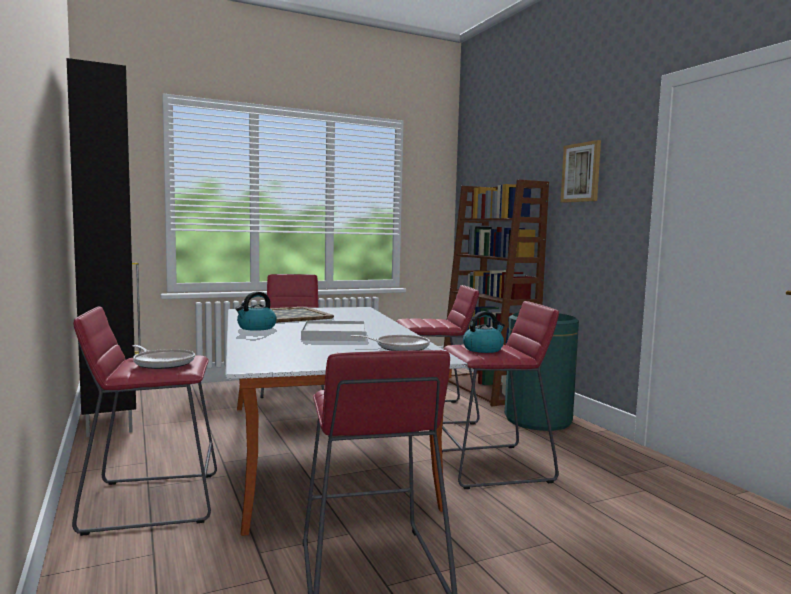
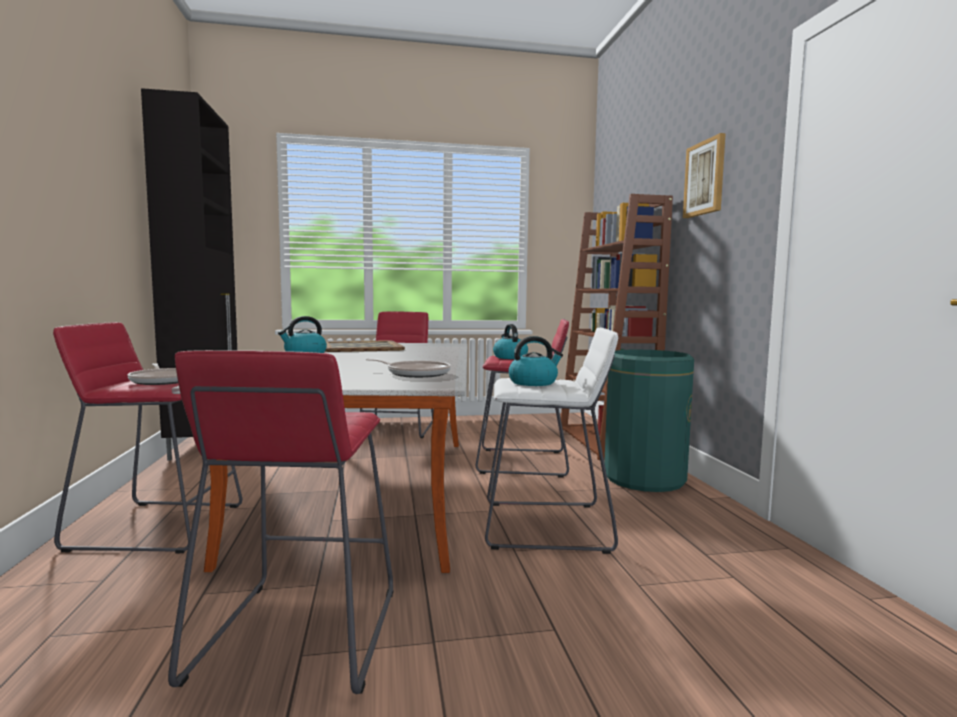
camera: 15 degrees right, 0 degrees up
white tray [301,320,366,341] -> none
red stool [442,301,559,489] -> white stool [485,328,618,554]
none -> kettle [493,324,528,359]

